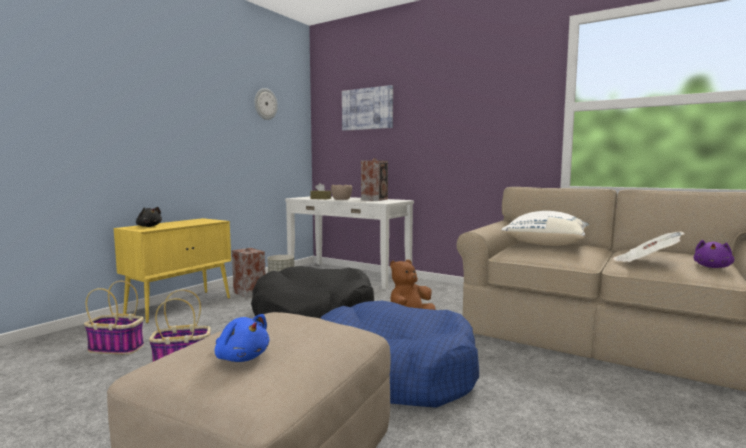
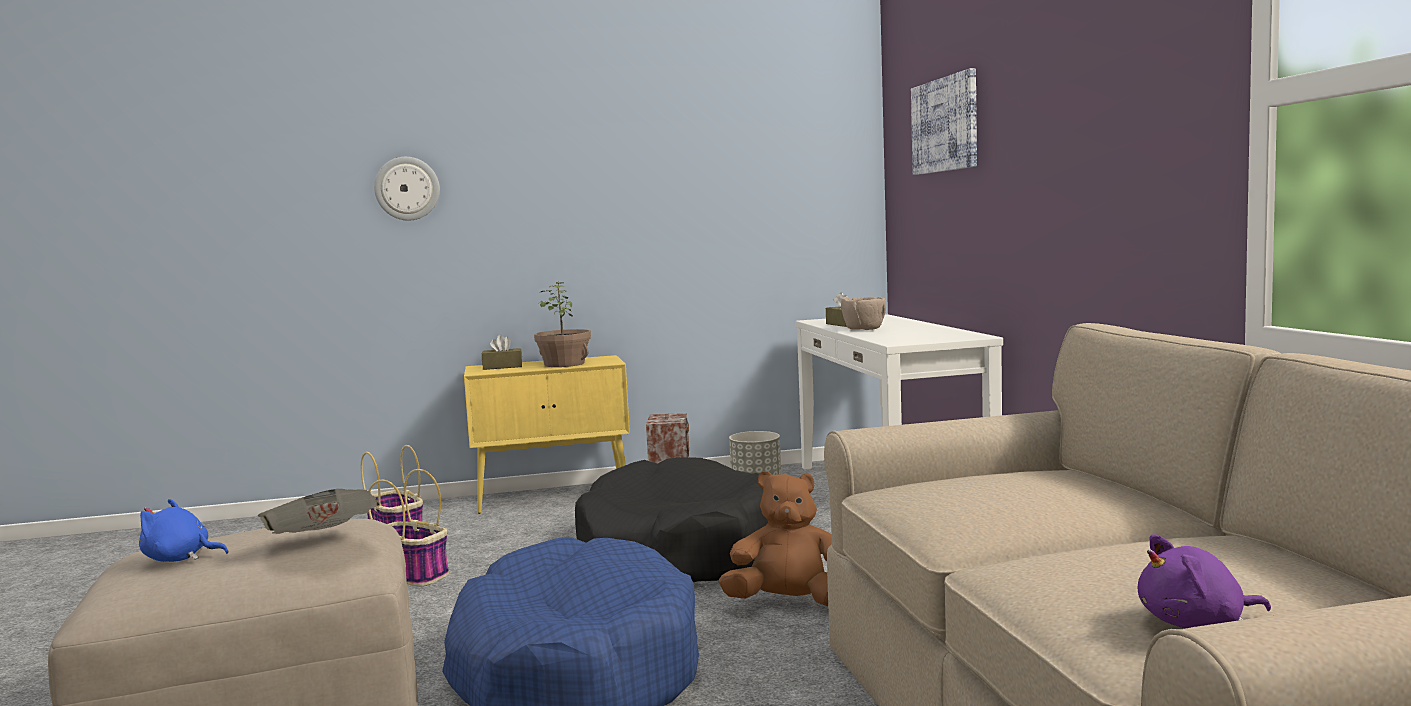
camera: 45 degrees right, 0 degrees up
black plush toy [136,207,162,227] -> brown tissue box [482,335,522,370]
blue plush toy [215,314,269,362] -> blue plush toy turned 105 degrees clockwise [139,499,229,562]
wall clock [254,88,278,120] -> wall clock moved to [374,157,440,221]
speaker [361,158,388,201] -> none
white pillow [501,211,589,246] -> none
newspaper [613,232,685,262] -> newspaper moved to [257,489,380,534]
none -> potted plant [534,281,591,367]

